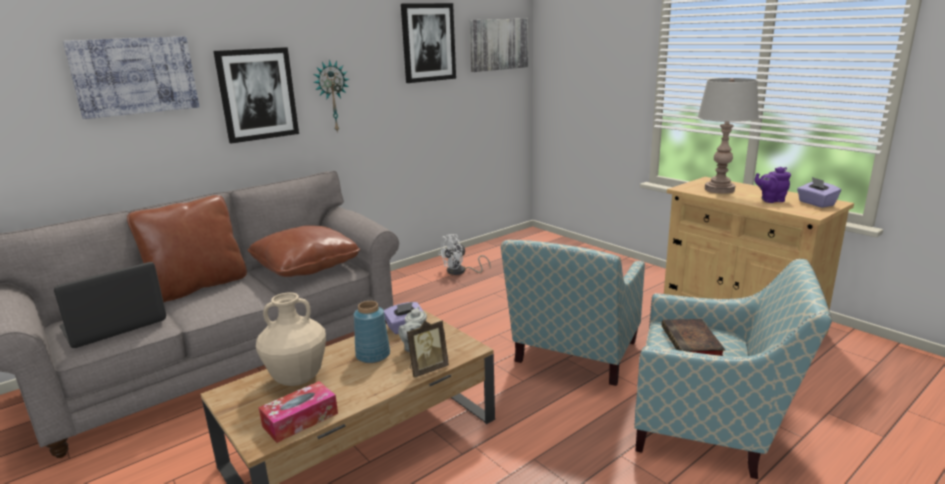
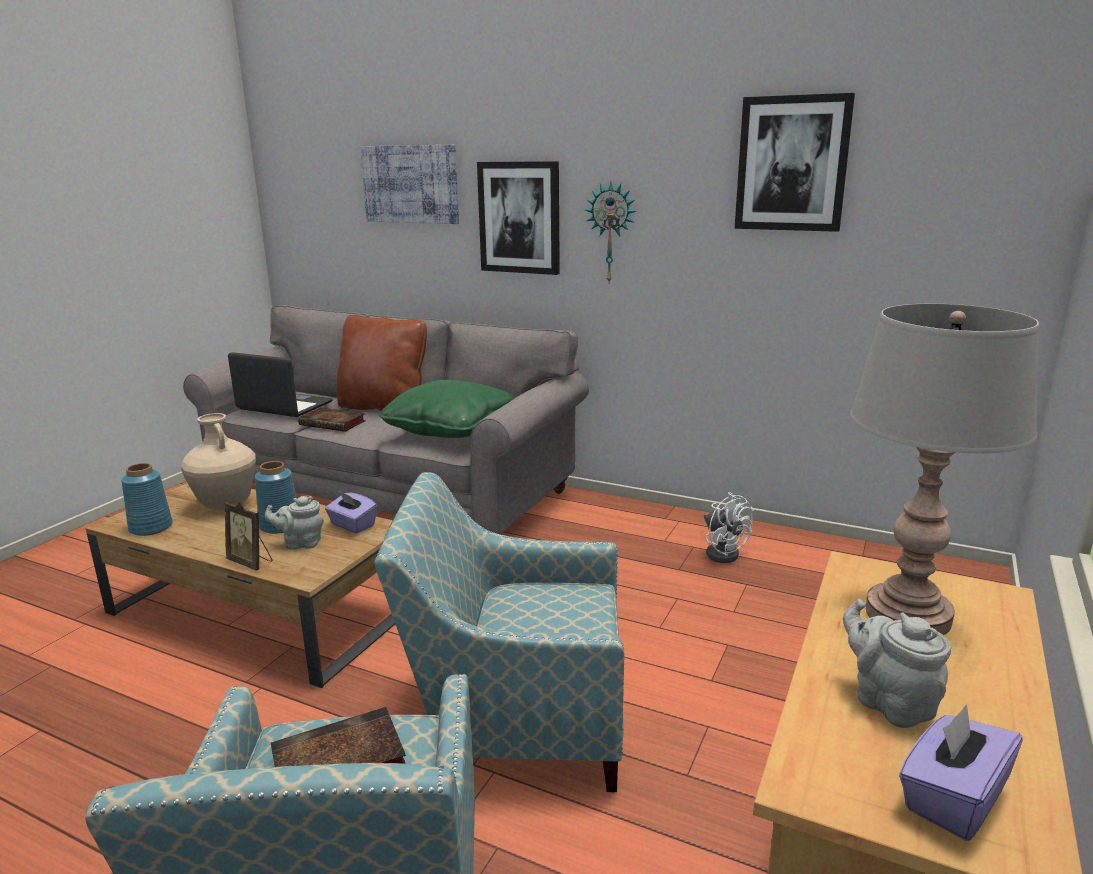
camera: 65 degrees right, 0 degrees up
brown pillow [248,225,360,277] -> green pillow [378,380,515,438]
tissue box [259,381,338,443] -> blue vase [121,463,173,536]
white fan [438,234,491,275] -> white fan turned 150 degrees counterclockwise [704,492,754,563]
picture [470,19,528,72] -> none
purple teapot [755,167,791,203] -> grey teapot [843,599,951,728]
none -> book [298,407,366,432]

